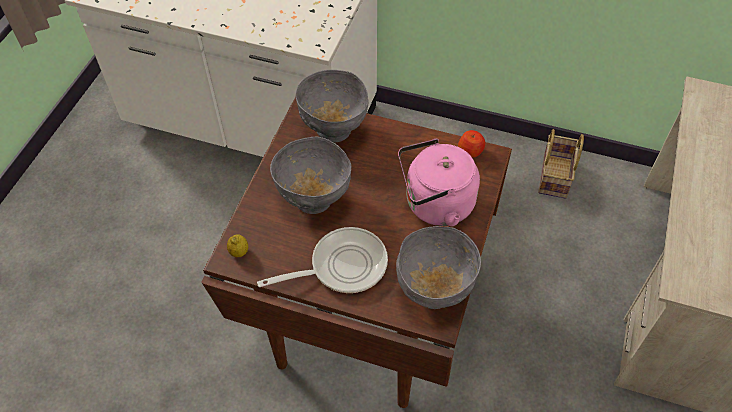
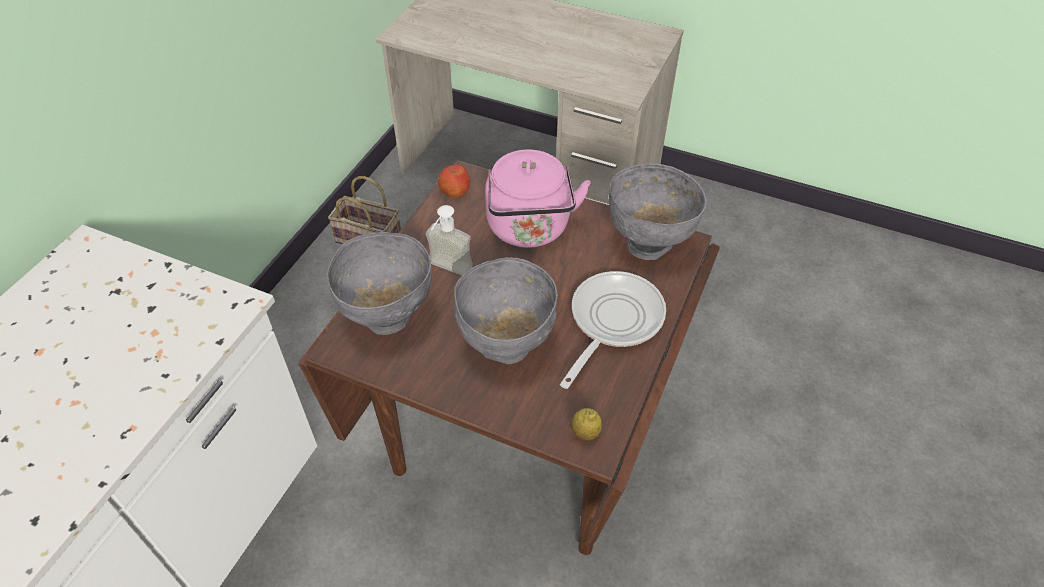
camera: 85 degrees left, 5 degrees down
frying pan [257,227,388,293] -> frying pan turned 45 degrees clockwise [560,271,666,389]
none -> soap dispenser [426,205,473,275]

